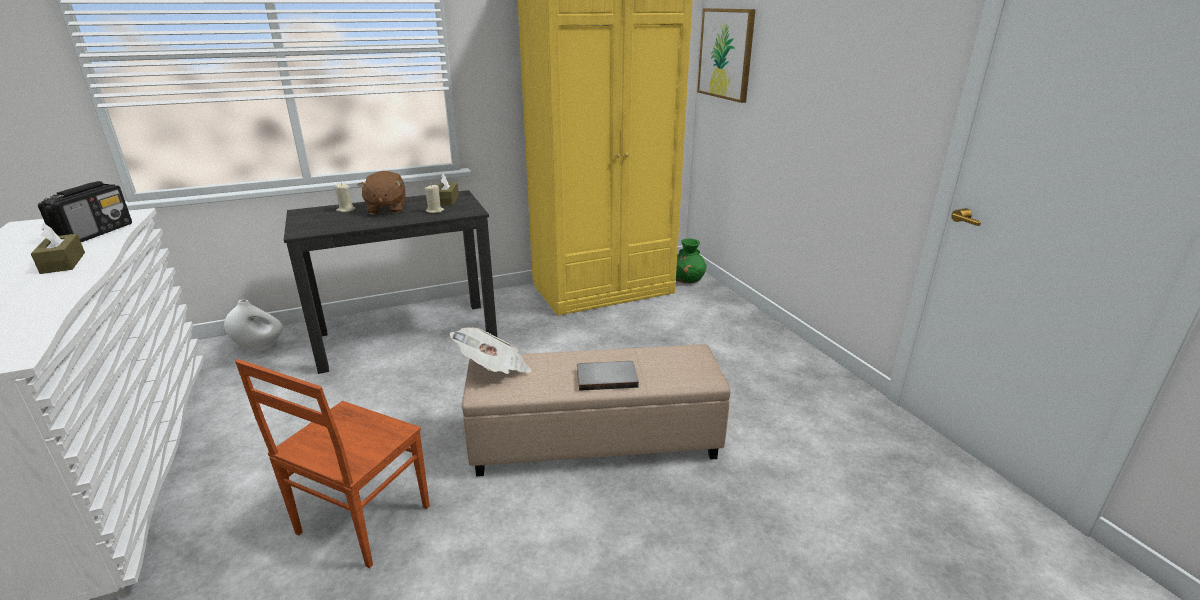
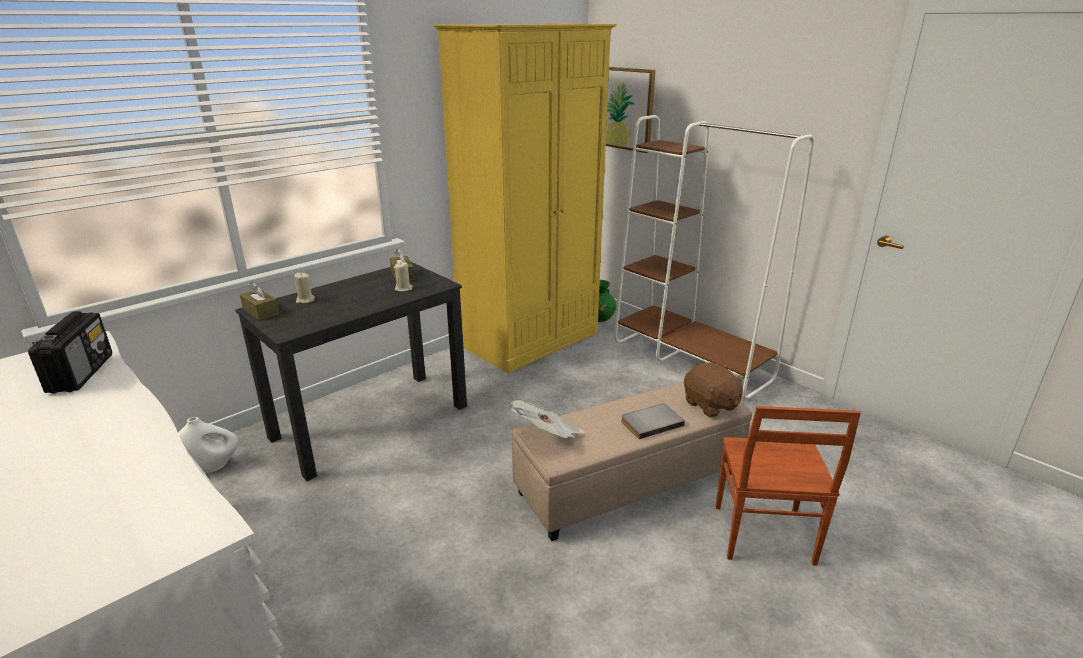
camera: 20 degrees left, 0 degrees up
brown tissue box [31,223,85,274] -> brown tissue box moved to [240,282,279,320]
brown chair [235,359,430,569] -> brown chair moved to [716,406,861,566]
brown plush toy [358,171,405,215] -> brown plush toy moved to [684,362,745,418]
none -> brown clothes rack [614,115,814,399]

